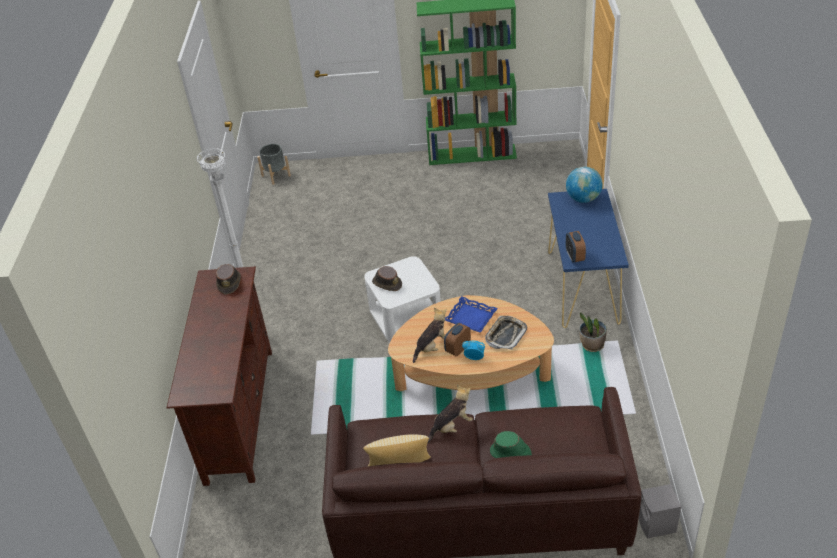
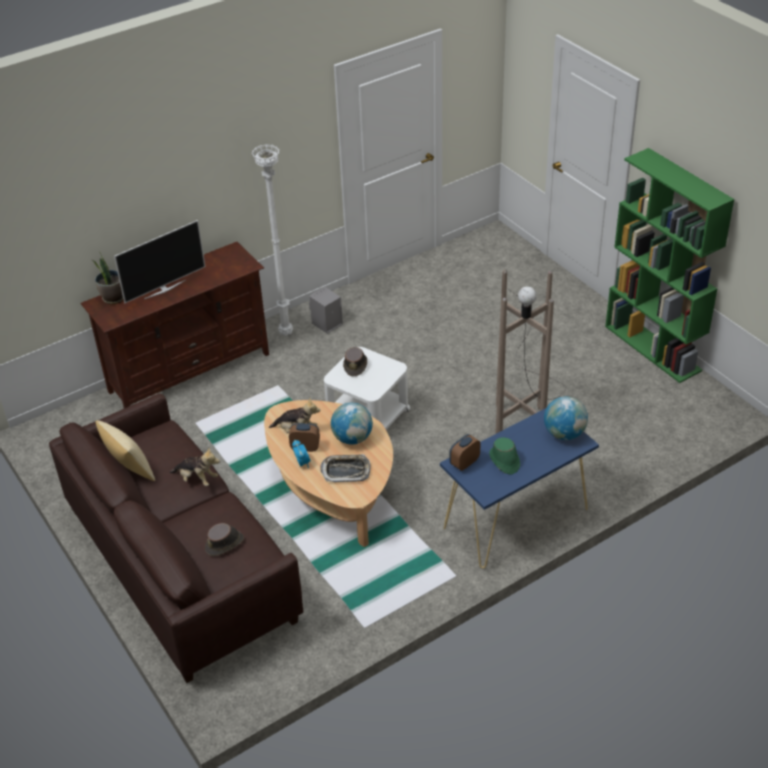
camera: 55 degrees right, 0 degrees up
brown hat [216,264,241,294] -> brown hat moved to [205,523,244,556]
grey planter [257,144,291,185] -> none
blue tray [445,296,498,333] -> globe [331,403,373,445]
green hat [490,431,532,458] -> green hat moved to [489,437,520,475]
potted plant [579,312,607,352] -> potted plant moved to [93,251,123,304]
grey speaker [638,484,681,538] -> grey speaker moved to [309,287,343,334]
none -> television [114,220,205,303]
none -> brown floor lamp [495,270,566,434]

